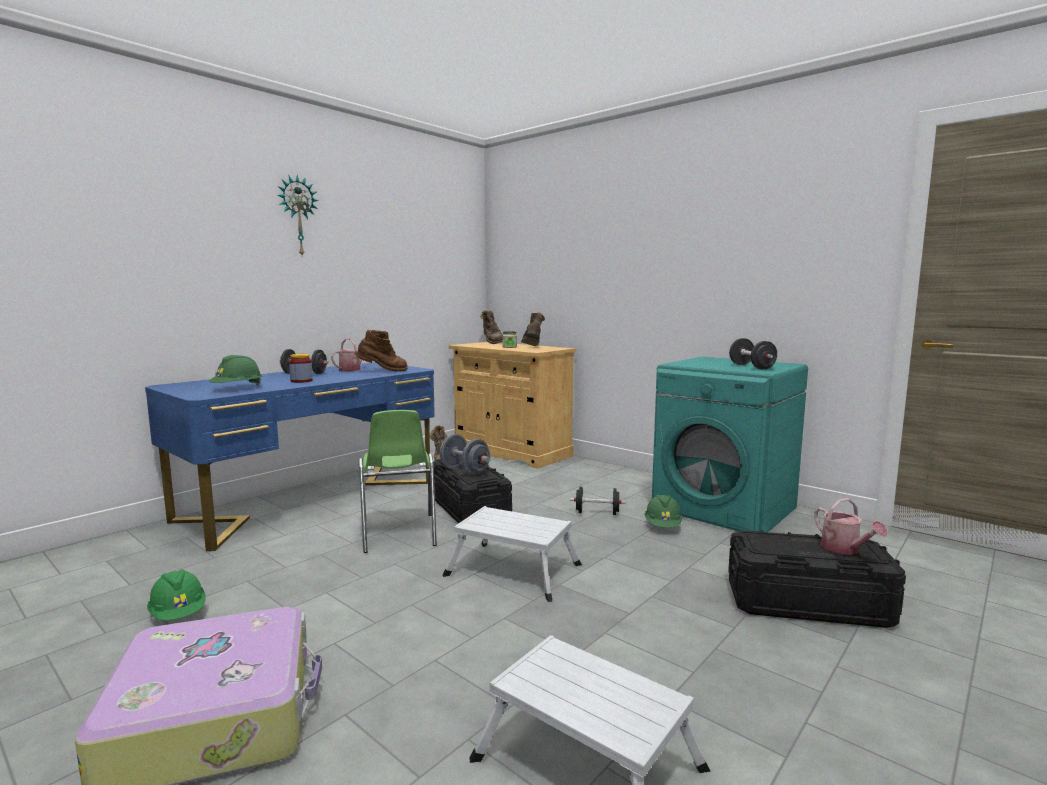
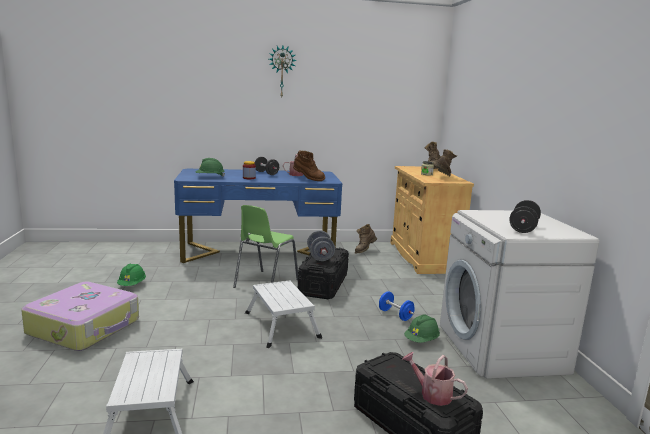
camera: 40 degrees right, 5 degrees up
black dumbbell [570,487,626,515] -> blue dumbbell [379,291,415,321]
turquoise washing machine [652,357,808,533] -> white washing machine [440,210,599,379]
watering can [814,498,888,555] -> watering can turned 105 degrees clockwise [403,352,468,406]

